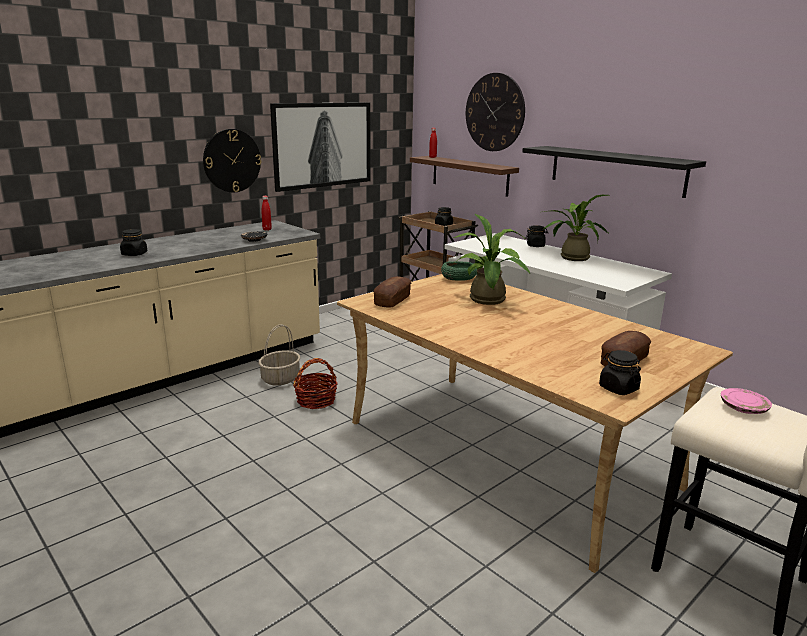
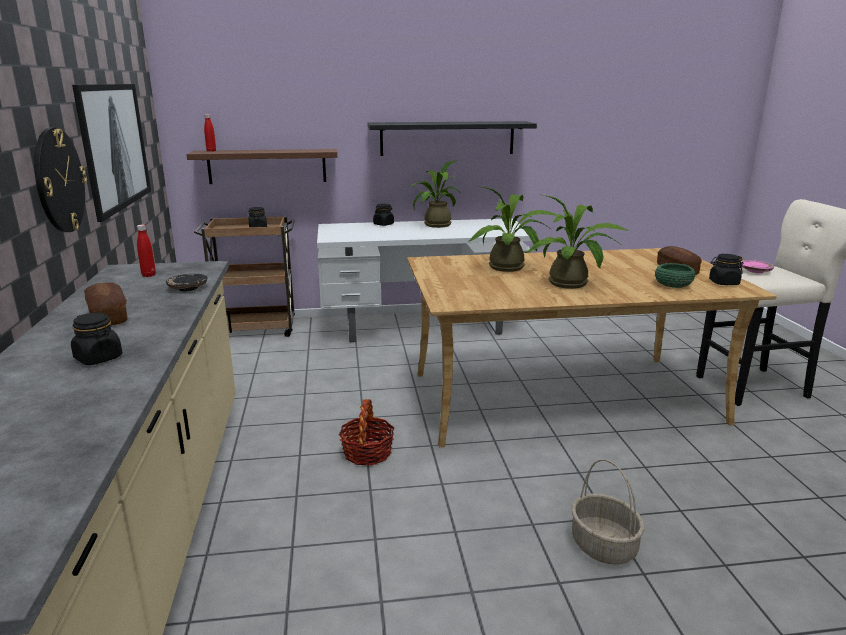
camera: 55 degrees left, 0 degrees up
basket [259,324,300,385] -> basket moved to [571,459,645,565]
bread [374,276,411,308] -> bread moved to [84,282,128,326]
green bowl [441,261,477,281] -> green bowl moved to [655,263,695,288]
wall clock [466,73,525,151] -> none
none -> potted plant [525,194,628,289]

